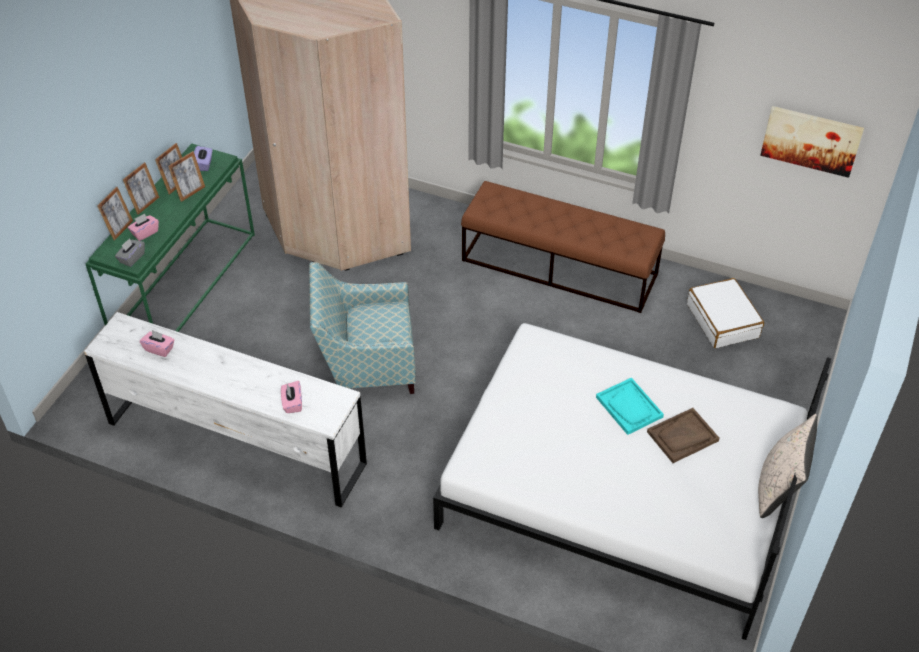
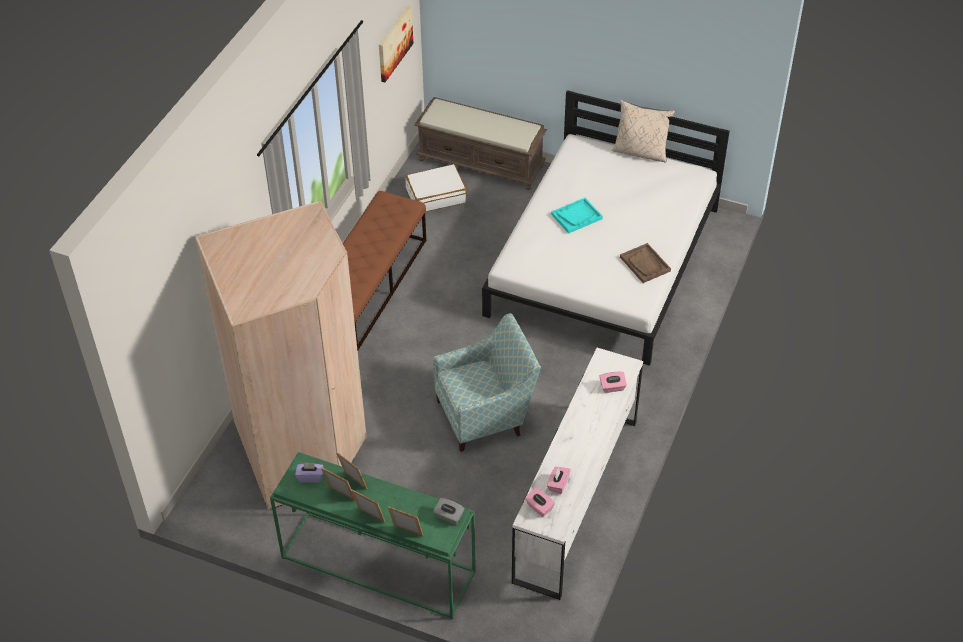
camera: 90 degrees left, 0 degrees up
pink tissue box [128,214,159,241] -> pink tissue box moved to [525,487,555,517]
armchair [309,262,416,394] -> armchair turned 105 degrees counterclockwise [433,313,541,452]
brown tray [647,408,720,463] -> brown tray moved to [620,243,671,283]
none -> brown bench [414,97,547,190]

